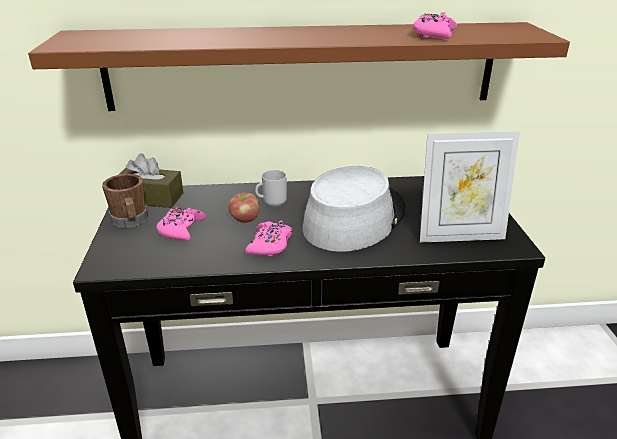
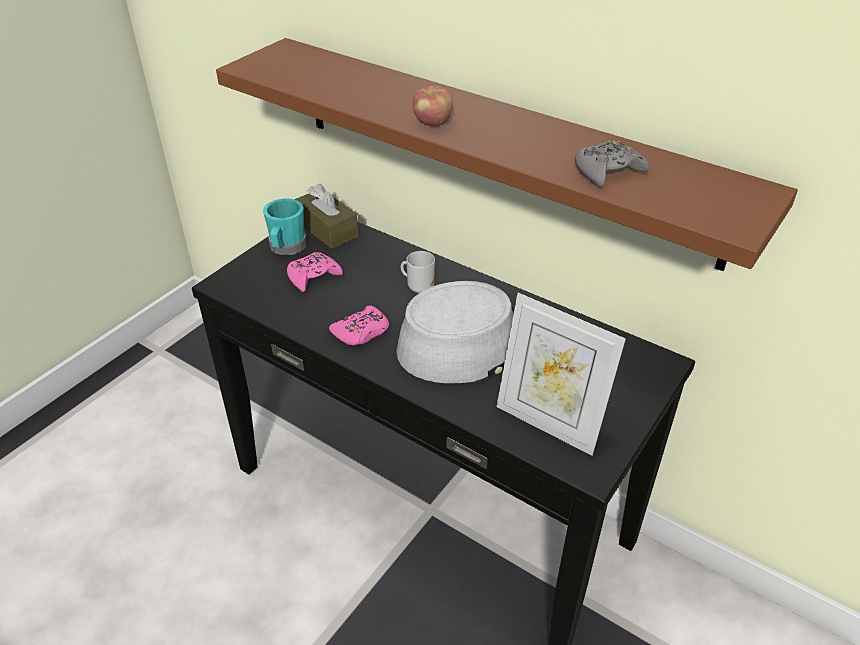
camera: 40 degrees right, 10 degrees up
brown mug [102,174,148,228] -> turquoise mug [263,199,307,255]
apple [228,193,260,223] -> apple moved to [412,86,453,127]
pink game controller [413,12,457,39] -> grey game controller [575,139,650,187]

